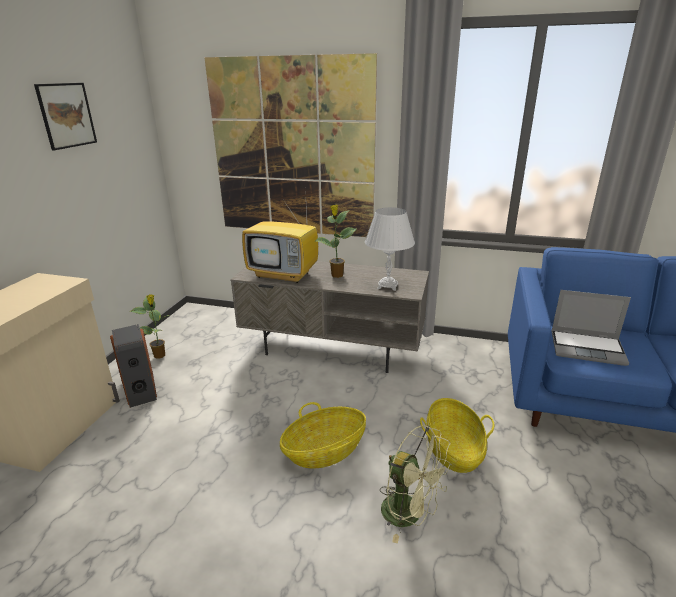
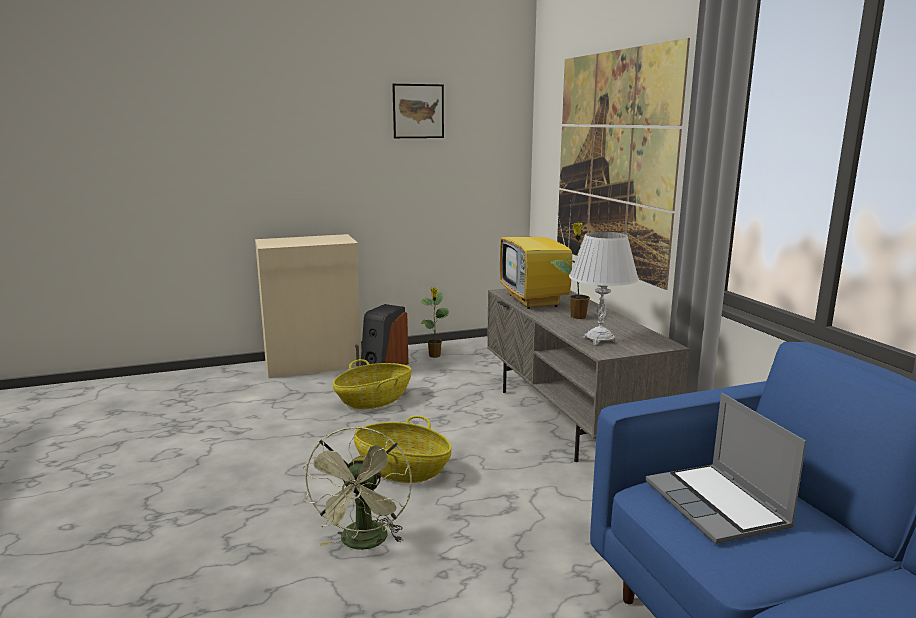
camera: 55 degrees right, 10 degrees down
basket [420,398,494,473] -> basket moved to [333,359,411,409]

